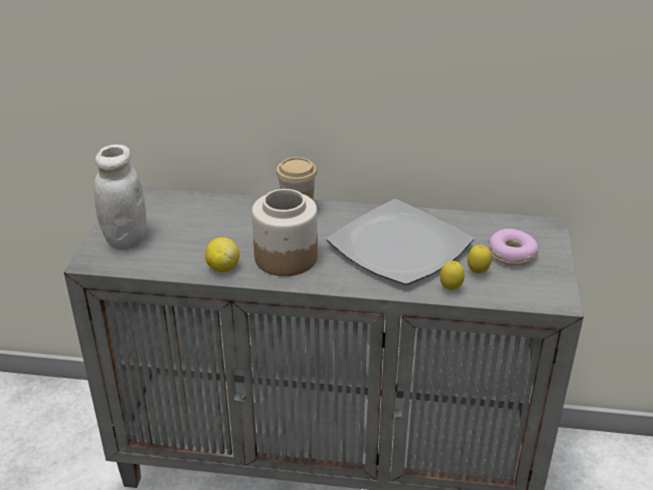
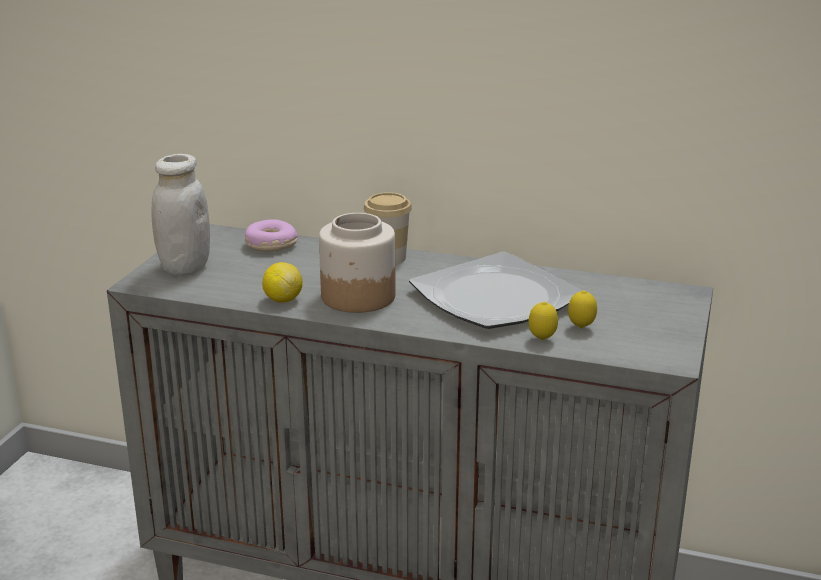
camera: 10 degrees right, 10 degrees down
donut [488,229,539,266] -> donut moved to [245,219,298,252]

